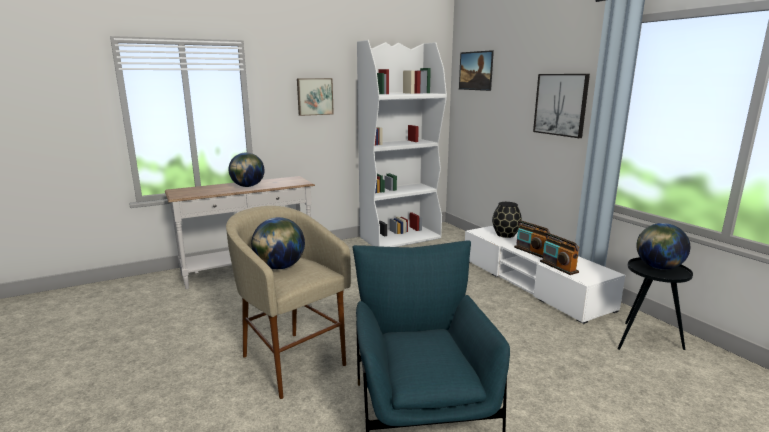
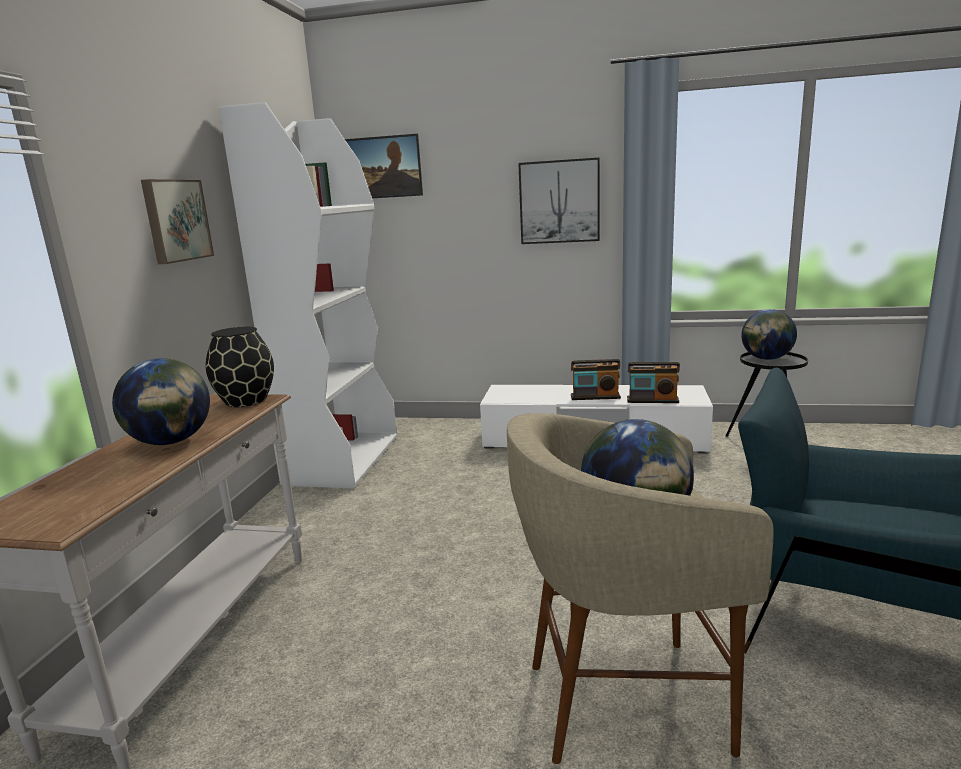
camera: 50 degrees left, 0 degrees up
black vase [492,202,522,238] -> black vase moved to [206,327,274,407]

